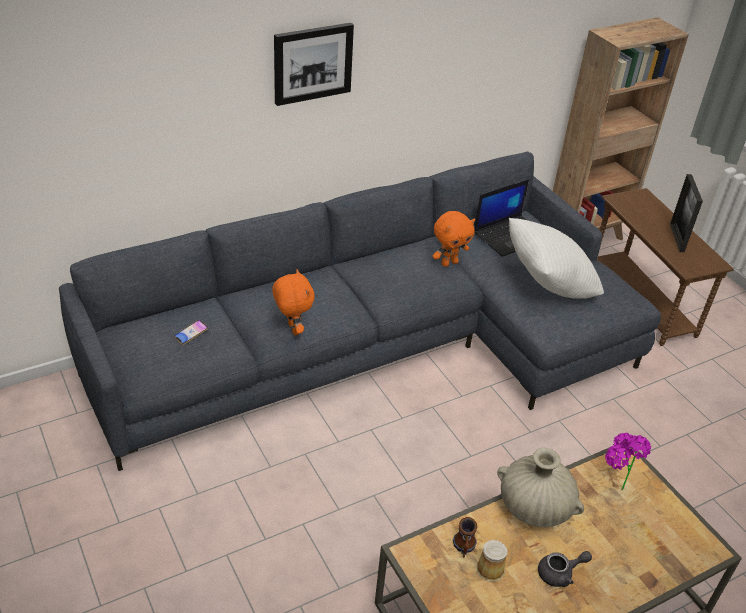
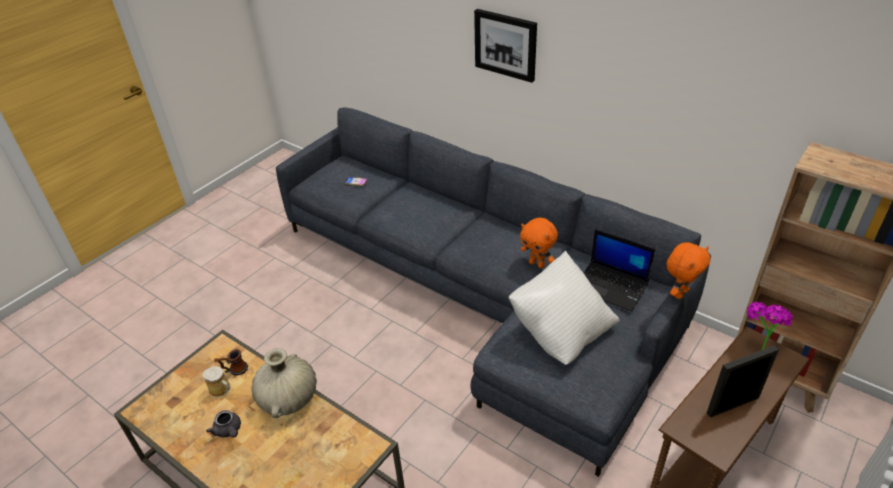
camera: 70 degrees right, 0 degrees up
orange plush toy [272,269,315,335] -> orange plush toy moved to [666,242,710,299]
potted plant [605,433,651,490] -> potted plant moved to [747,302,793,350]

